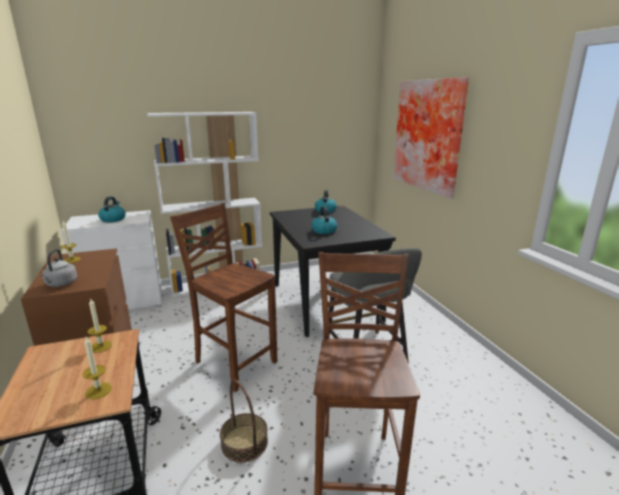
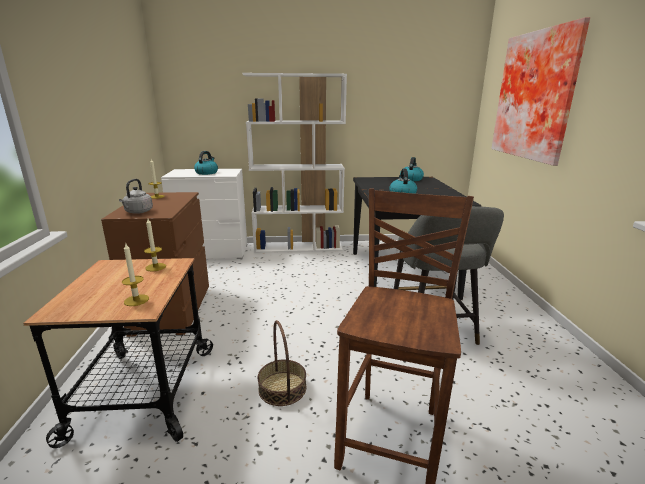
camera: 15 degrees right, 0 degrees up
brown chair [170,203,277,392] -> none

